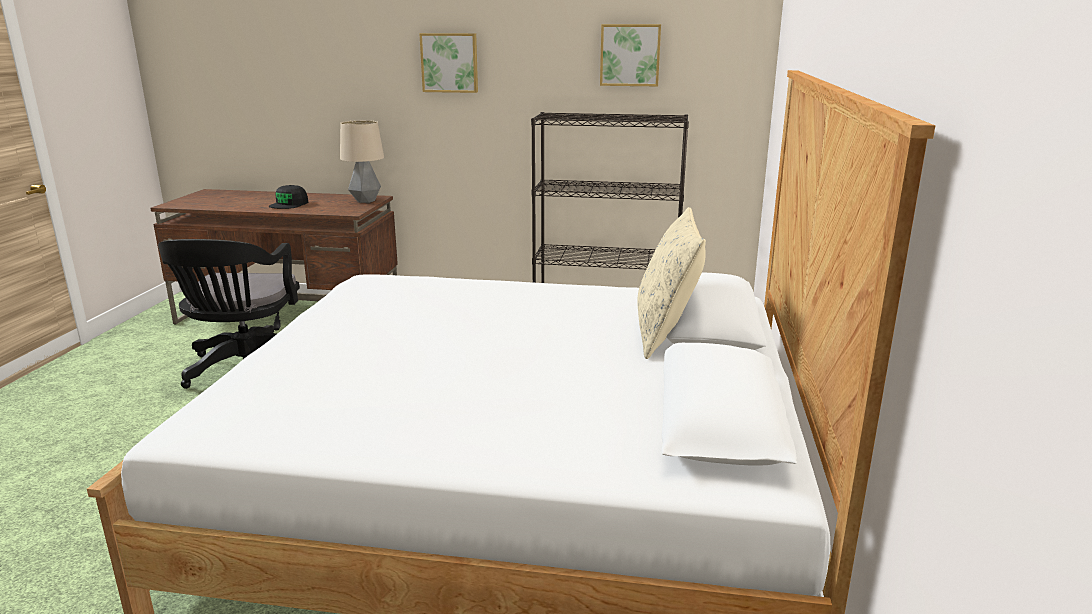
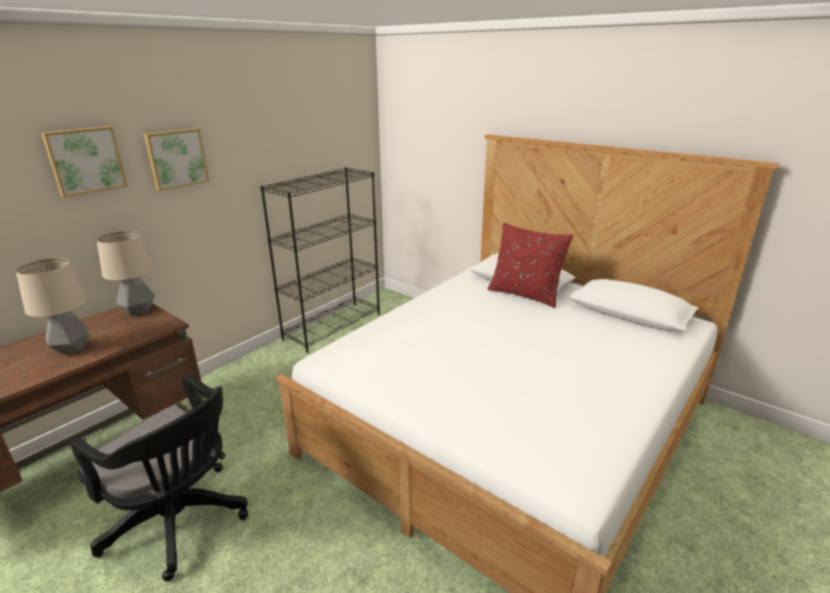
camera: 60 degrees left, 5 degrees up
black cap [269,185,309,209] -> table lamp [16,258,89,355]
picture [600,24,661,86] -> picture moved to [41,126,127,198]
beige pillow [637,207,706,359] -> red pillow [488,223,574,308]

